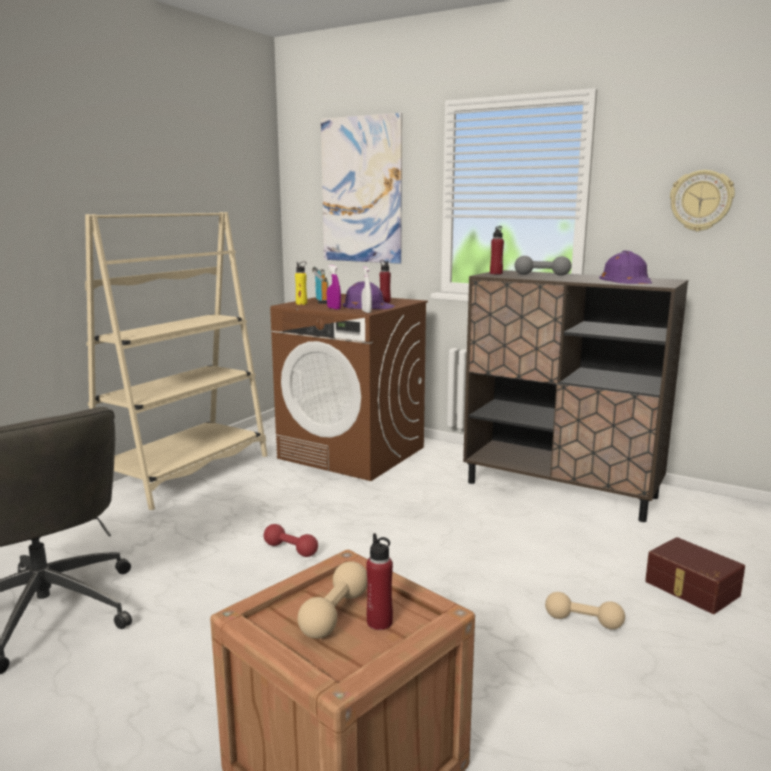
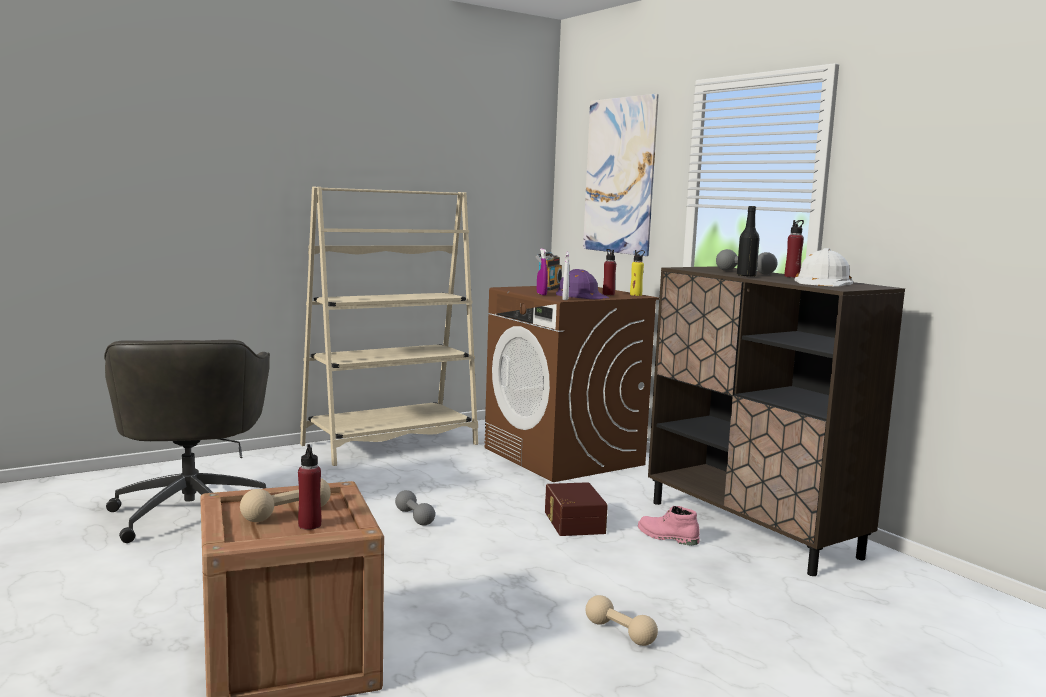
camera: 25 degrees right, 5 degrees down
red dumbbell [264,524,318,557] -> grey dumbbell [395,490,435,526]
yellow bottle [295,261,307,305] -> yellow bottle moved to [630,250,645,296]
red bottle [490,226,504,274] -> red bottle moved to [785,220,804,278]
purple hard hat [599,250,652,284] -> white hard hat [795,248,853,286]
brown storage box [645,537,745,614] -> brown storage box moved to [545,482,608,536]
wall clock [670,170,735,232] -> none
none -> pink boot [638,506,700,545]
none -> black bottle [737,206,760,277]

